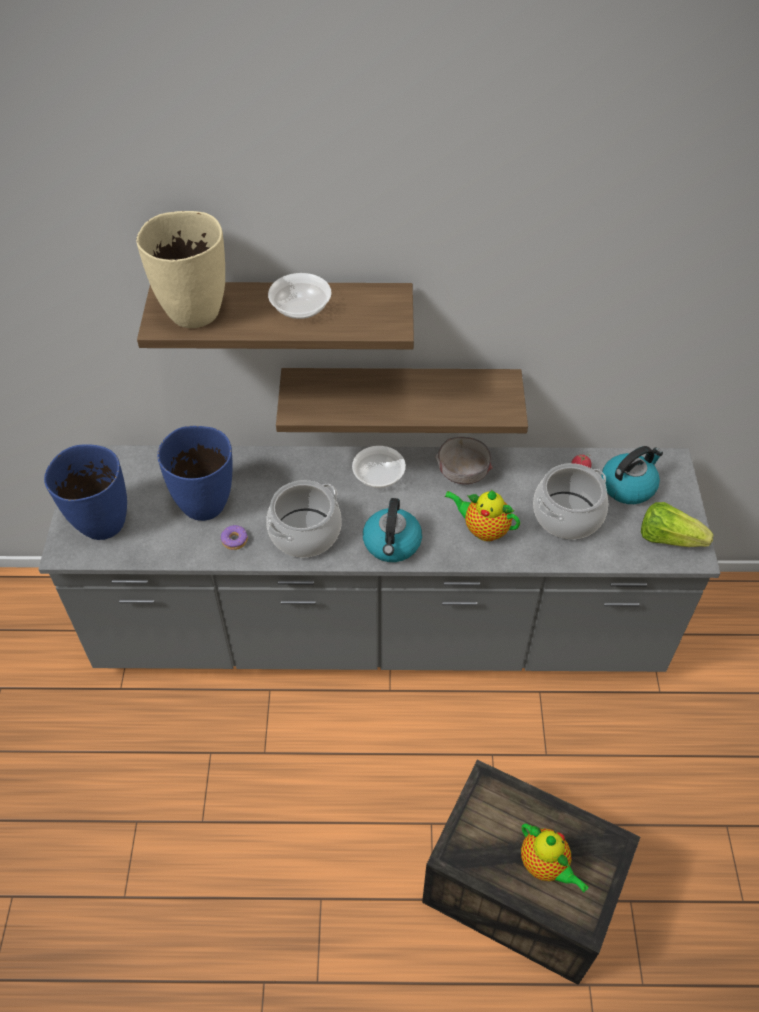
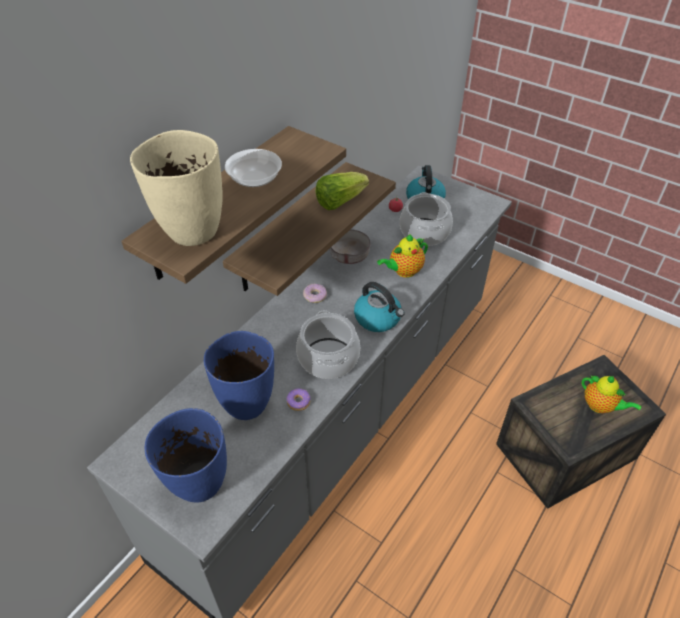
camera: 55 degrees left, 5 degrees down
bowl [352,446,406,488] -> donut [303,284,327,303]
teapot [521,824,588,893] -> teapot turned 45 degrees clockwise [581,376,641,413]
lettuce [641,502,714,547] -> lettuce moved to [316,172,369,210]

